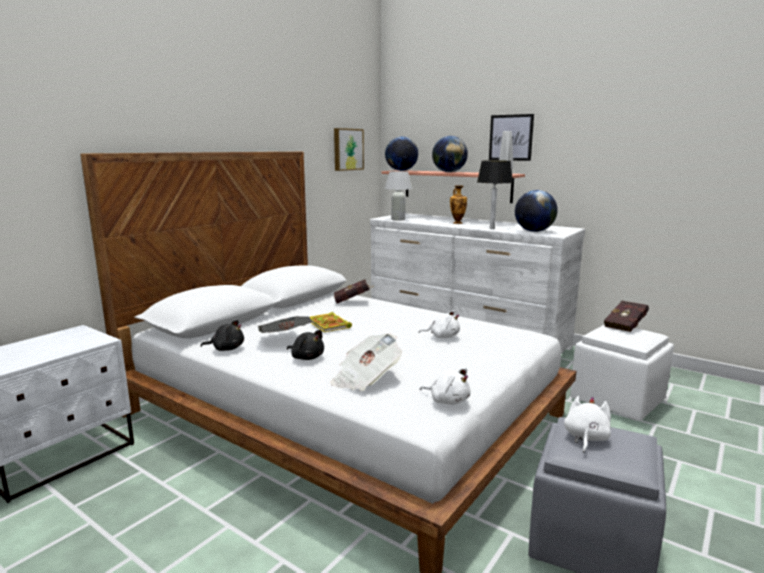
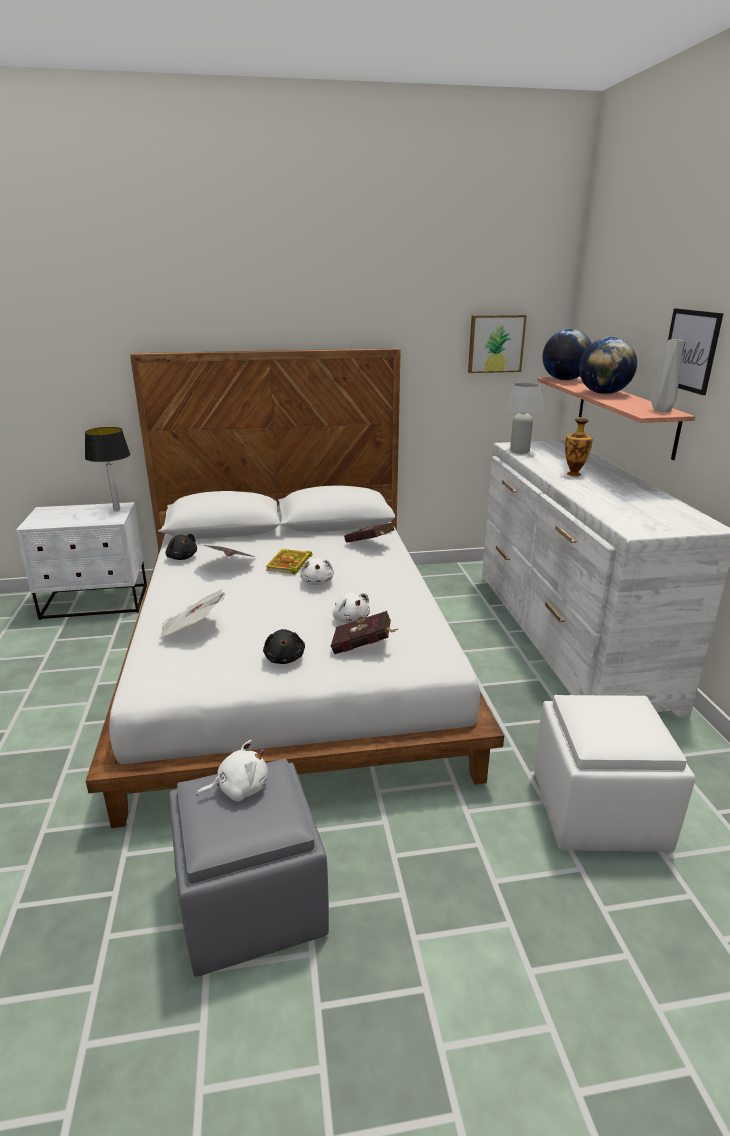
camera: 45 degrees right, 10 degrees up
black plush toy [287,330,324,360] -> black plush toy moved to [263,629,305,664]
white plush toy [420,368,471,405] -> white plush toy moved to [300,558,334,586]
table lamp [477,160,513,229] -> table lamp moved to [85,427,130,511]
globe [515,190,558,232] -> none
red book [604,301,649,332] -> red book moved to [331,611,398,654]

